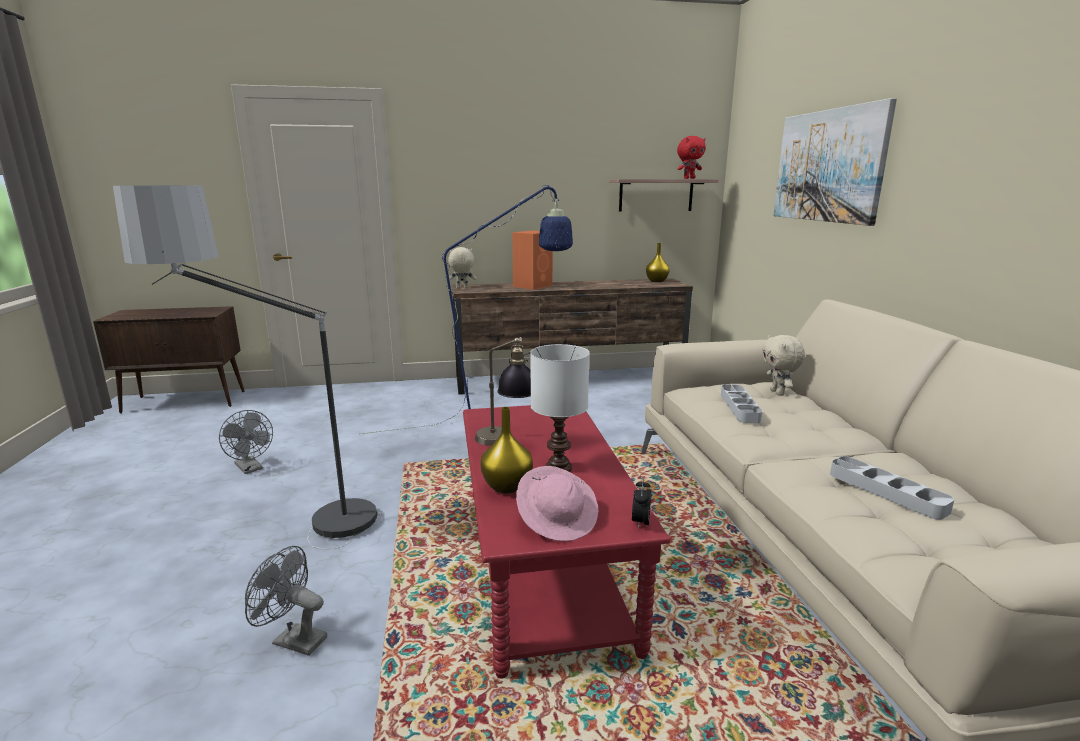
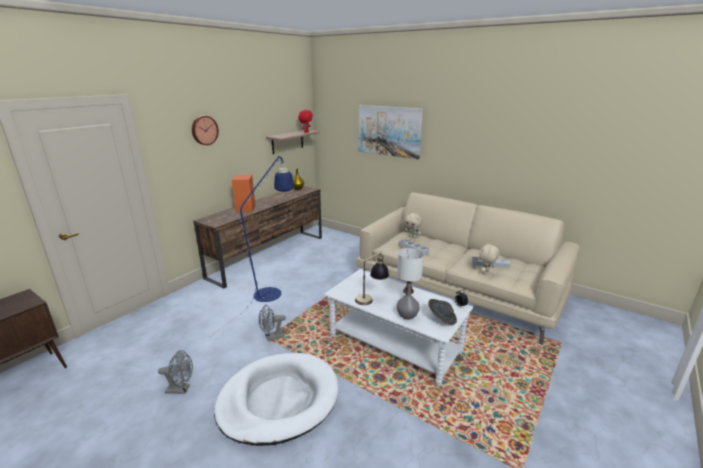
camera: 45 degrees left, 5 degrees up
floor lamp [113,185,382,549] -> white dog bed [214,353,339,446]
grey fan [245,546,327,656] -> grey fan moved to [259,305,286,341]
beige plush toy [448,247,476,289] -> beige plush toy moved to [479,243,500,275]
red coffee table [463,405,670,679] -> white coffee table [324,269,473,386]
yellow vase [480,407,533,494] -> grey vase [397,283,420,320]
pink hat [516,466,598,541] -> grey hat [429,299,457,325]
none -> wall clock [192,116,219,145]

